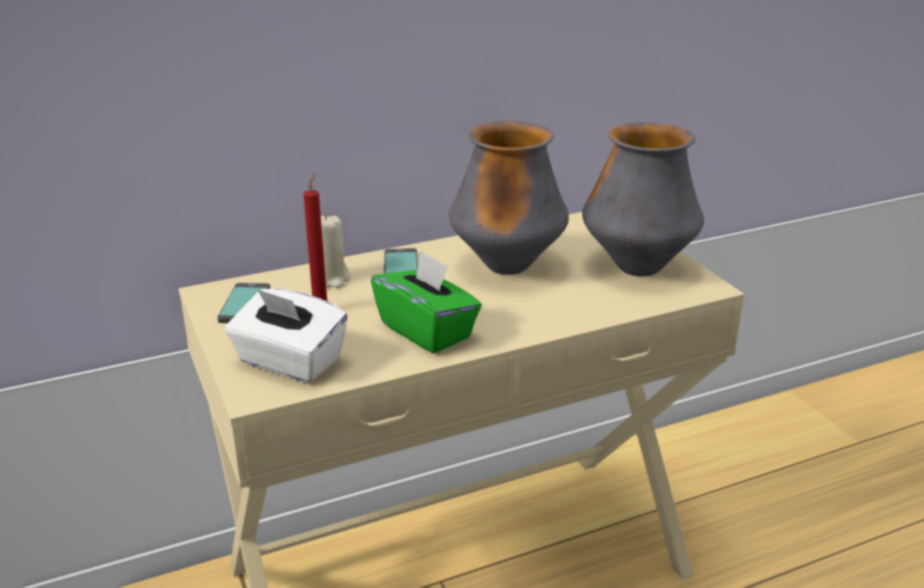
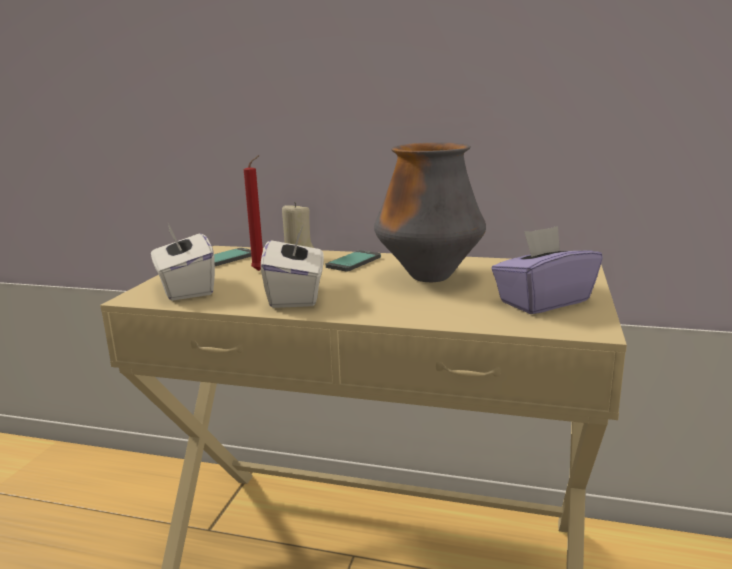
camera: 40 degrees right, 10 degrees down
green tissue box [371,251,482,353] -> white tissue box [261,225,324,308]
vase [582,122,704,277] -> purple tissue box [491,226,603,314]

